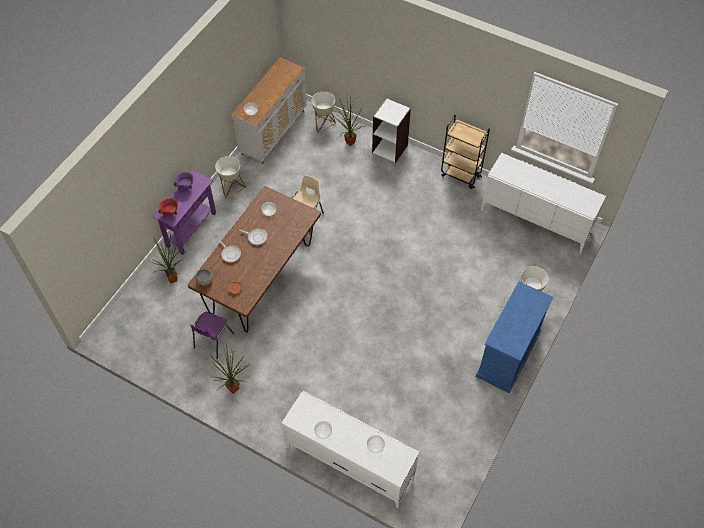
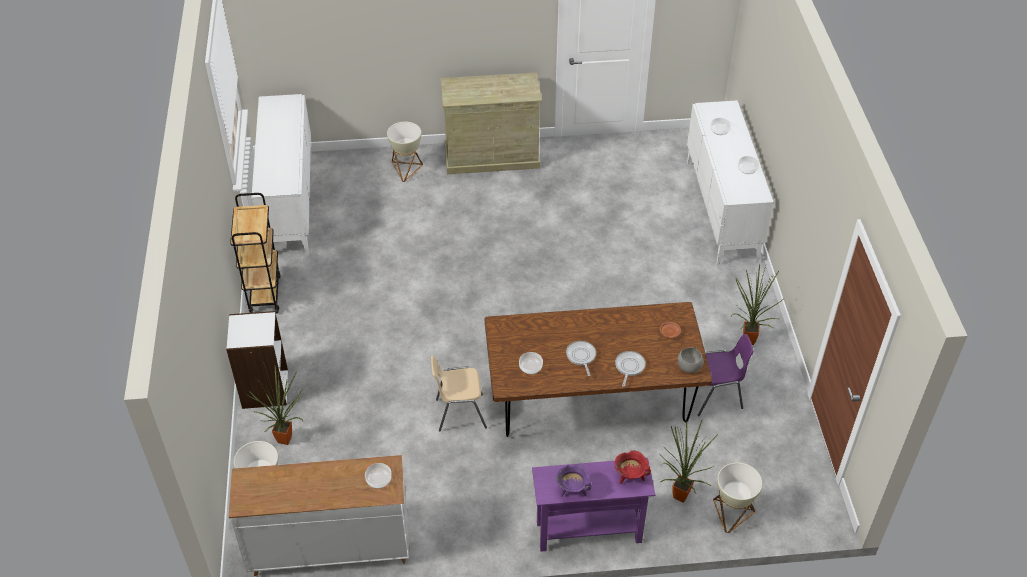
camera: 125 degrees left, 10 degrees down
planter [215,156,246,198] -> planter moved to [713,462,762,533]
blue dresser [476,282,553,393] -> beige dresser [440,73,542,174]

